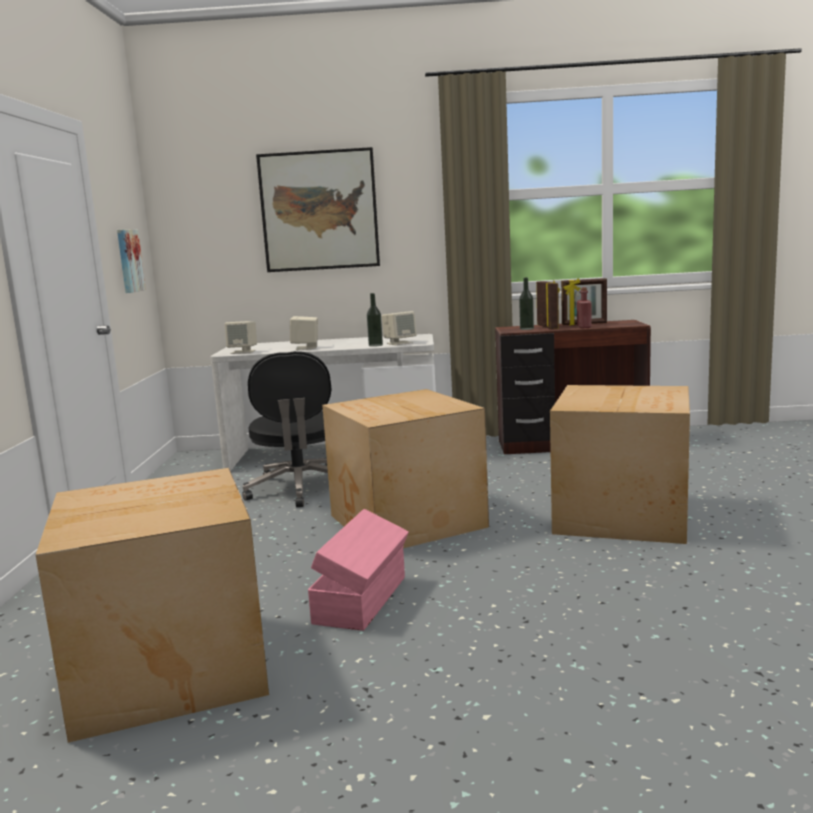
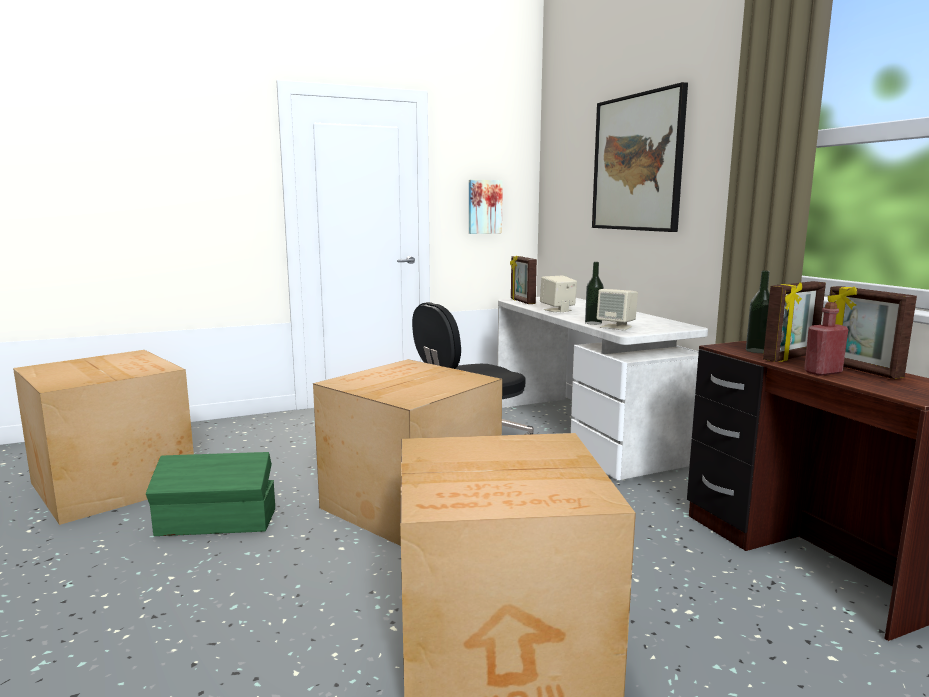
camera: 65 degrees right, 0 degrees up
beige speaker [225,321,257,354] -> picture frame [510,255,537,304]
pink storage box [308,509,409,631] -> green storage box [146,452,275,536]

